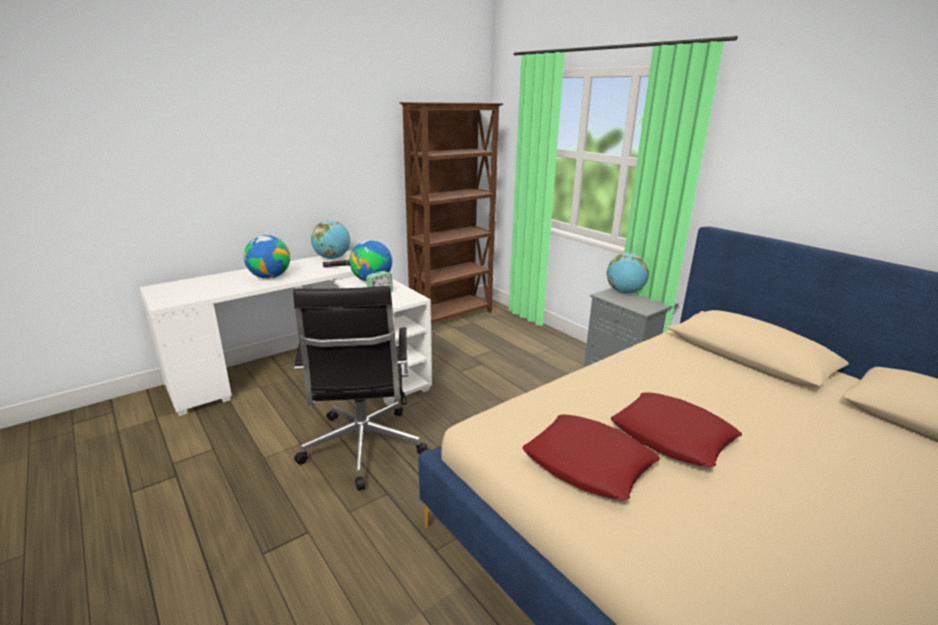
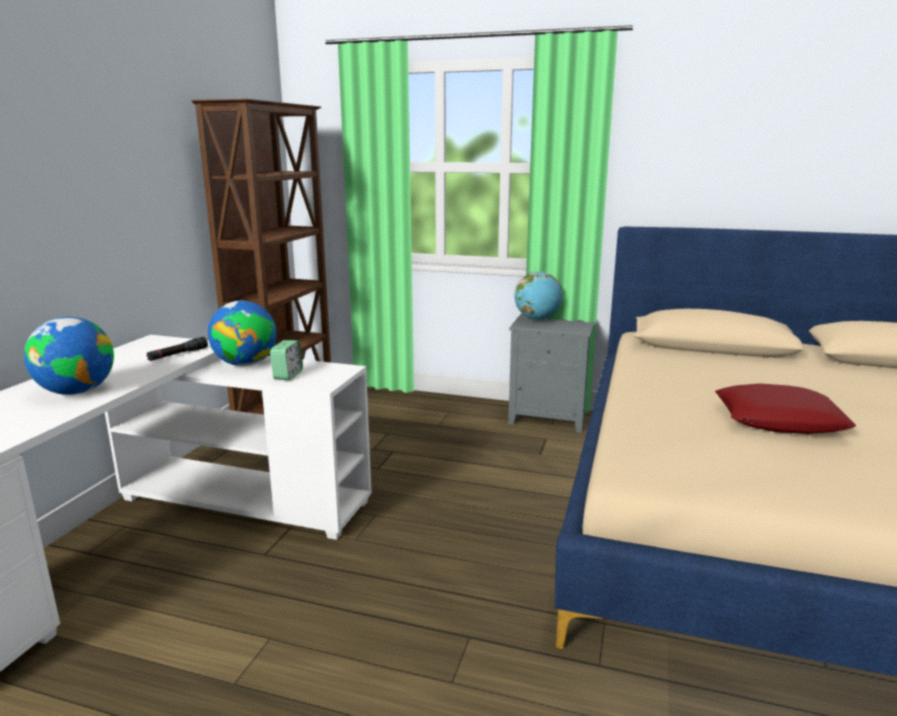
camera: 35 degrees left, 5 degrees down
black office chair [293,286,428,491] -> none
globe [311,220,350,259] -> none
red pillow [522,415,660,500] -> none

